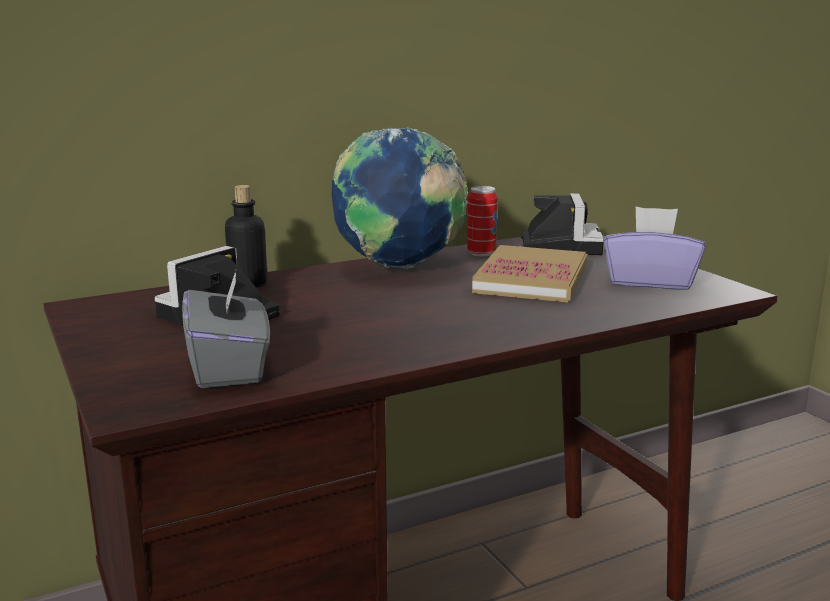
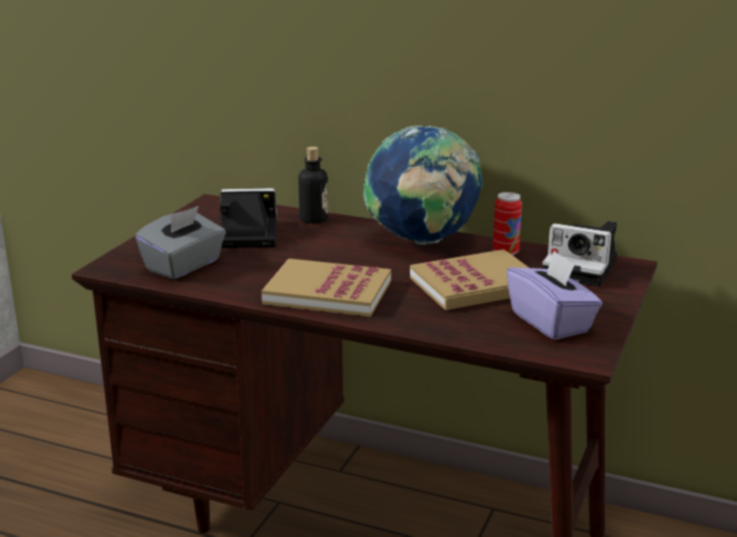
camera: 50 degrees right, 5 degrees up
camera [521,193,604,255] -> camera turned 60 degrees clockwise [542,221,617,287]
none -> book [261,258,391,317]

